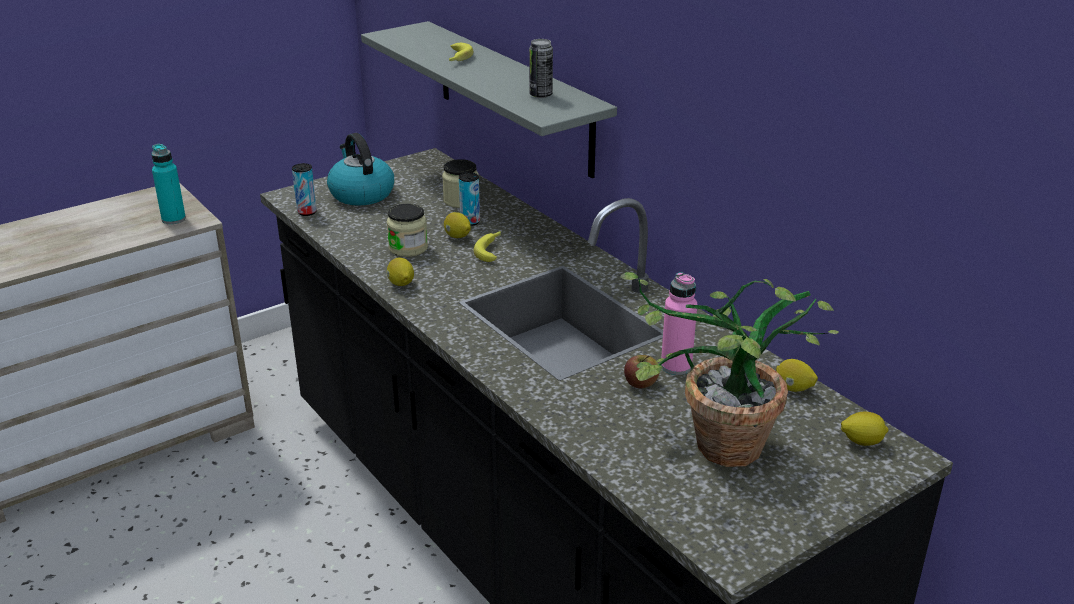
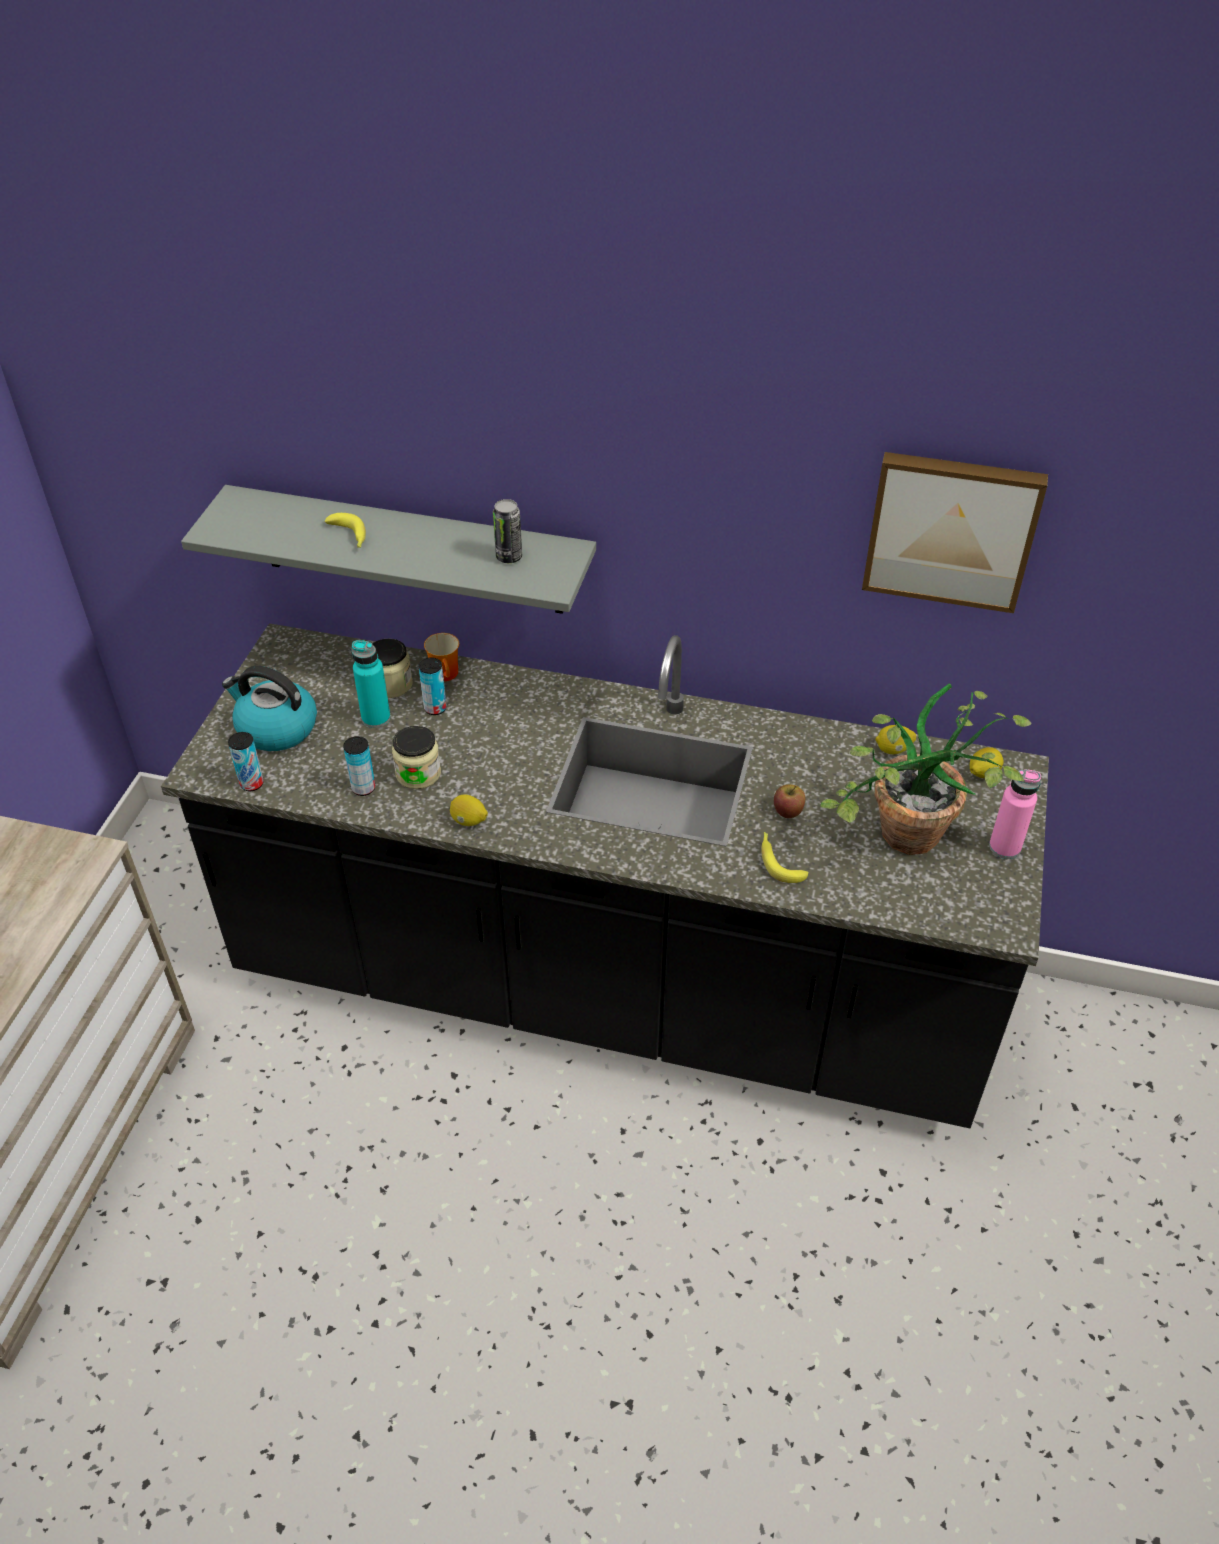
camera: 40 degrees left, 15 degrees up
turquoise bottle [152,144,186,224] -> turquoise bottle moved to [352,640,391,728]
lemon [444,212,471,238] -> none
banana [474,231,501,262] -> banana moved to [761,832,809,883]
pink bottle [661,272,697,375] -> pink bottle moved to [989,769,1041,859]
none -> can [343,736,375,796]
none -> mug [424,633,459,682]
none -> picture [862,452,1048,613]

